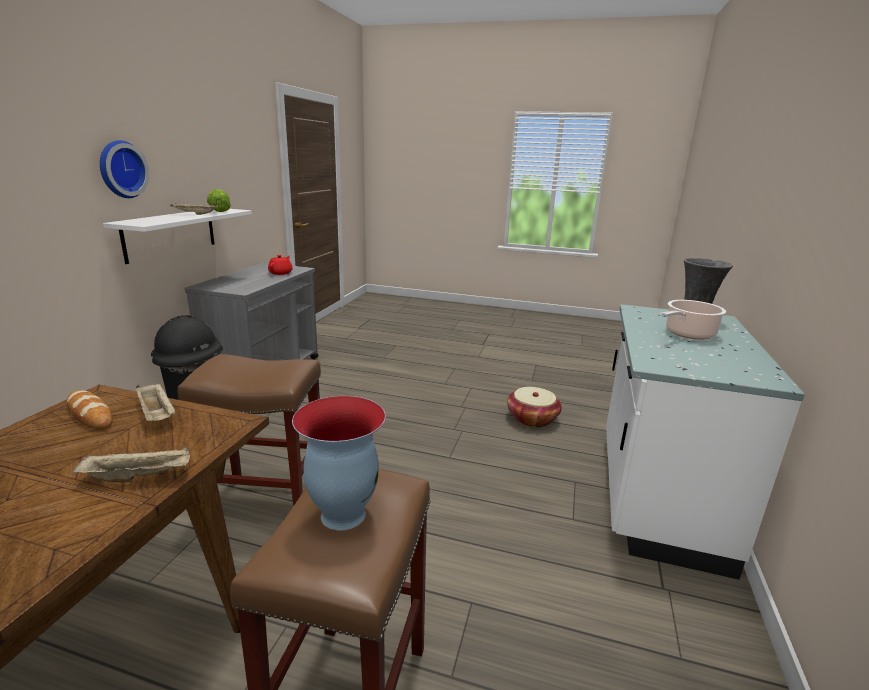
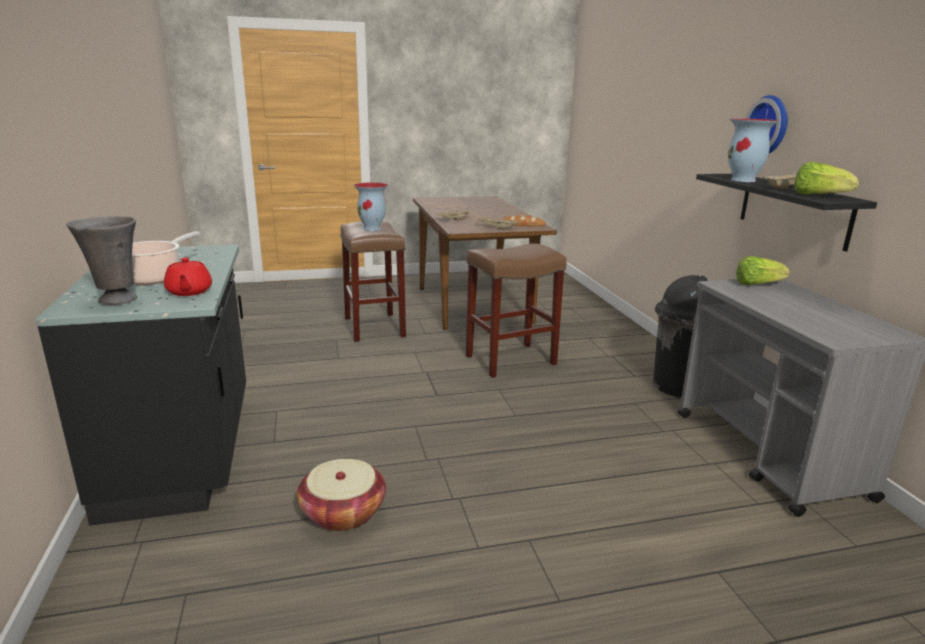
camera: 150 degrees right, 0 degrees up
white shelf [103,209,252,264] -> black shelf [696,174,877,252]
red teapot [268,255,293,275] -> red teapot moved to [164,257,212,296]
white counter [606,304,805,580] -> black counter [35,245,246,526]
none -> vase [728,118,779,182]
none -> lettuce [736,256,790,285]

